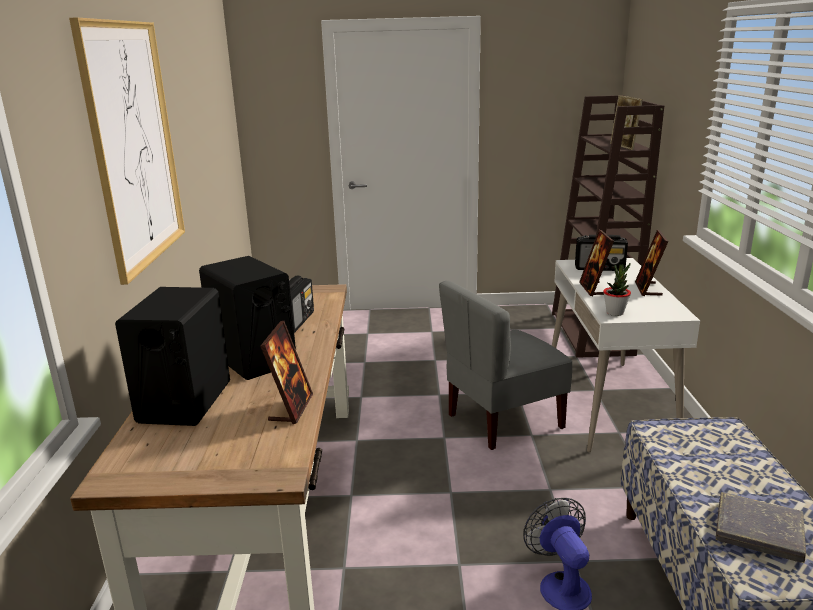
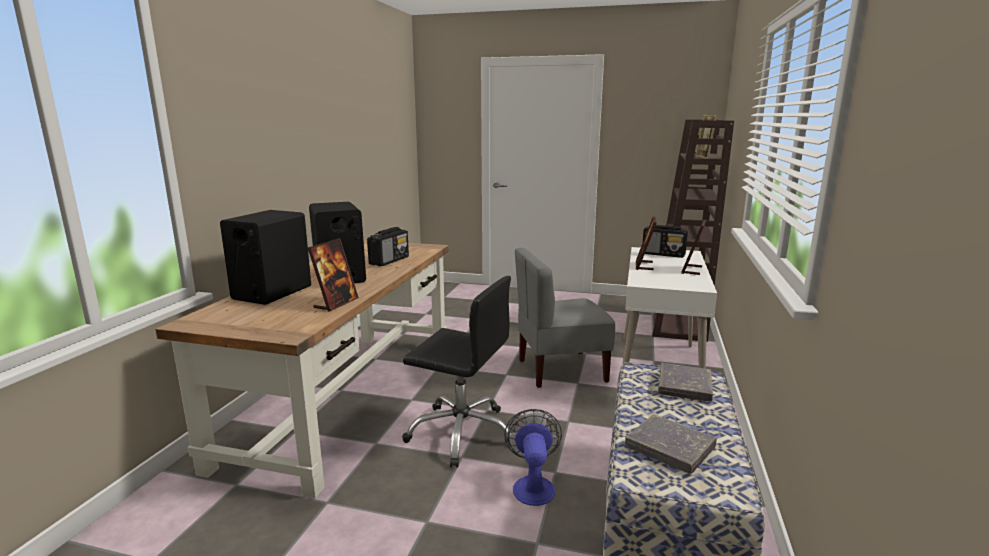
camera: 15 degrees right, 5 degrees down
picture [69,18,185,285] -> none
potted plant [603,263,631,316] -> none
none -> black office chair [402,276,512,468]
none -> grey book [658,363,713,402]

